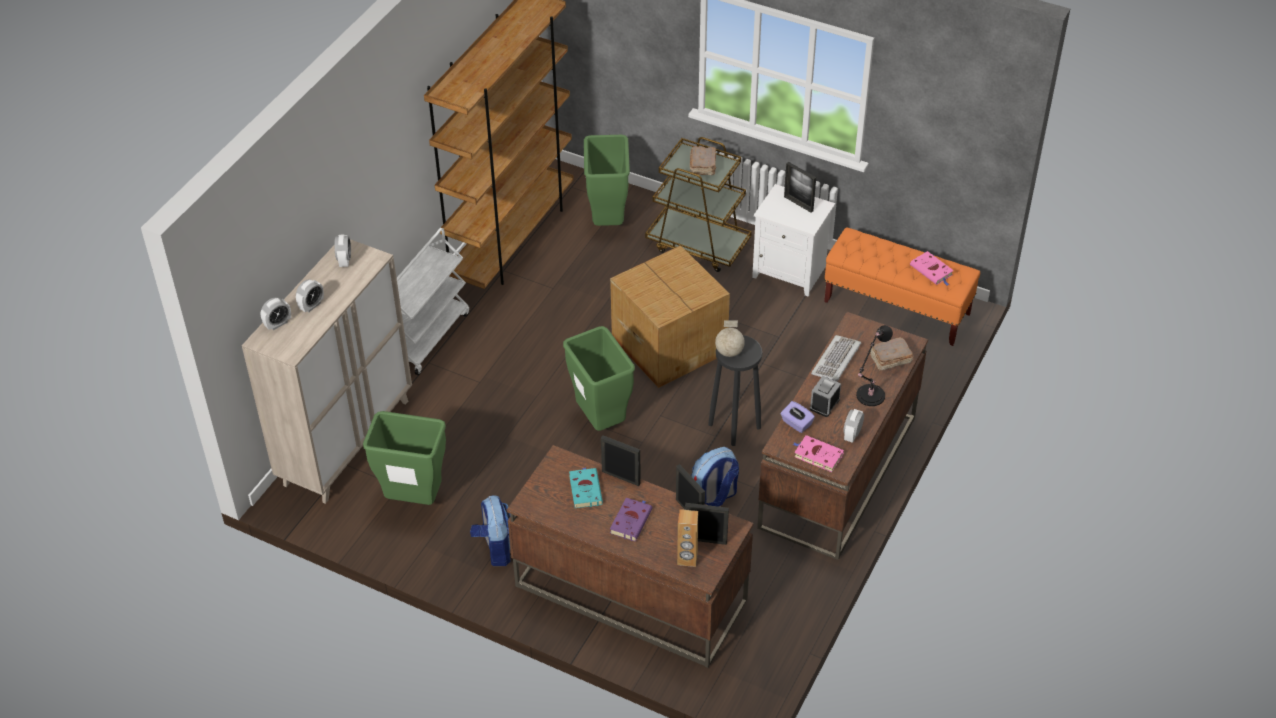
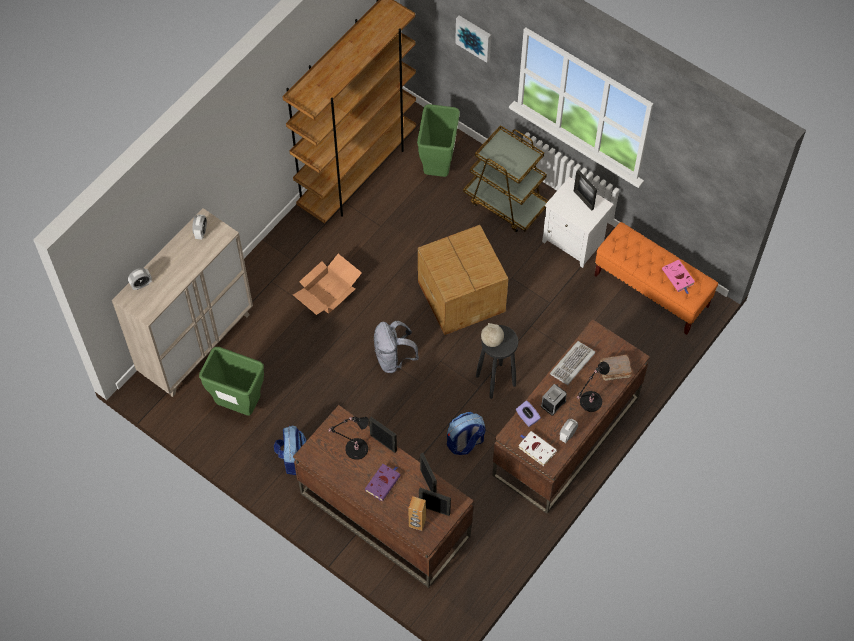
camera: 10 degrees right, 15 degrees up
alarm clock [296,279,324,312] -> none
white cart [397,228,469,375] -> none
green trash can [563,326,635,431] -> grey backpack [374,321,419,373]
turquoise book [569,467,603,508] -> black table lamp [329,416,369,460]
brown book [690,146,716,175] -> none
pink book [793,435,844,472] -> white book [518,431,557,466]
none -> cardboard box [293,254,362,315]
none -> picture [455,16,491,63]

